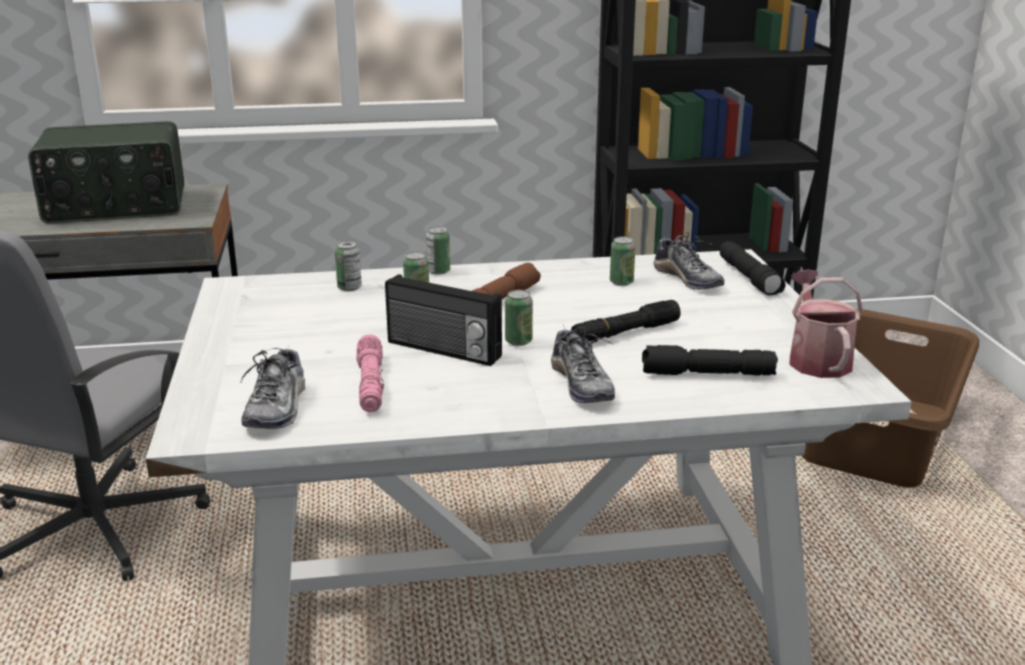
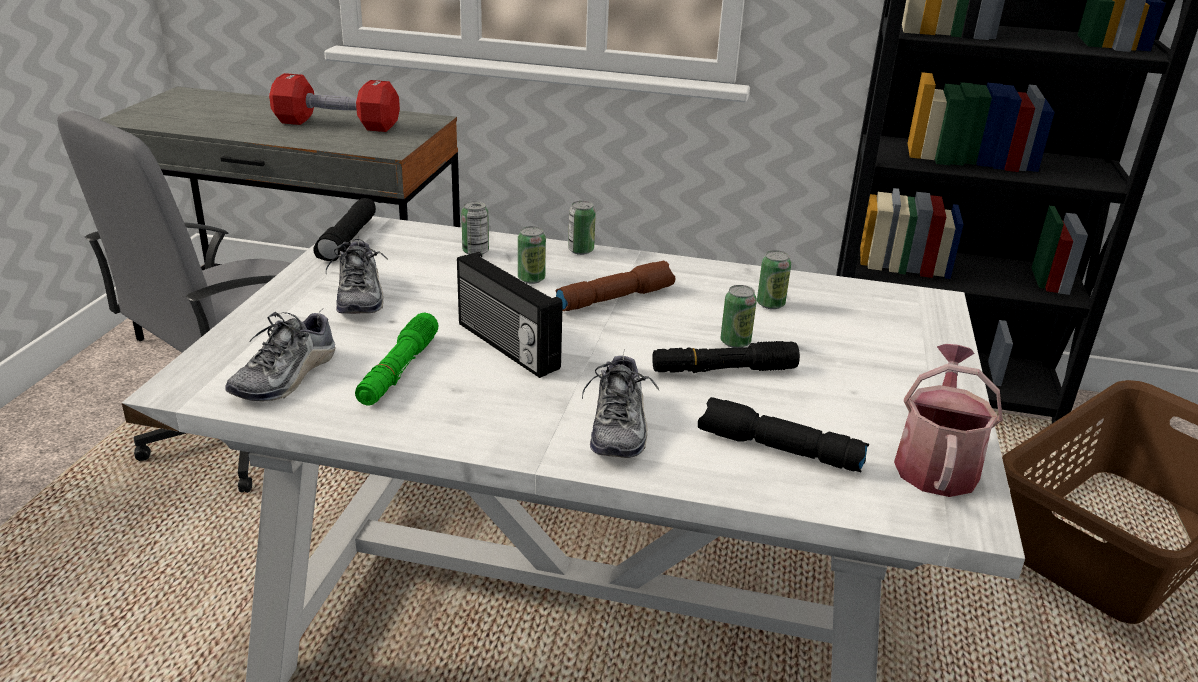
camera: 20 degrees right, 5 degrees up
radio [28,121,184,224] -> red dumbbell [269,73,400,132]
pink flashlight [356,334,384,413] -> green flashlight [355,312,439,406]
can [505,290,533,346] -> can moved to [721,285,757,348]
shoe [653,232,724,290] -> shoe moved to [326,237,388,314]
black flashlight [720,241,786,295] -> black flashlight moved to [313,198,376,261]

